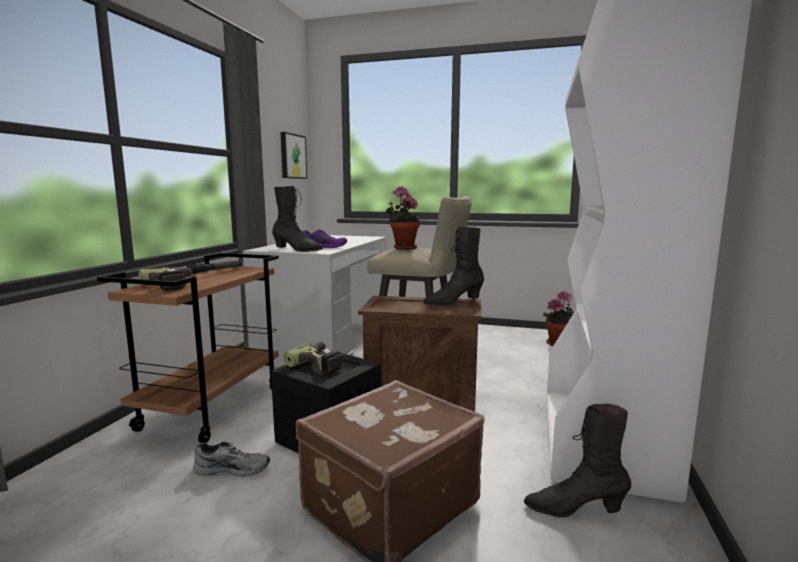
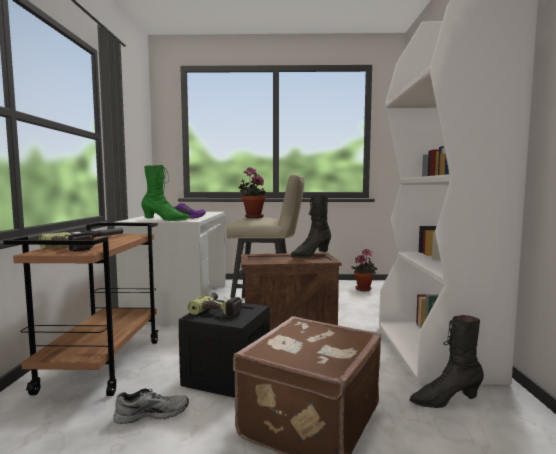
camera: 15 degrees left, 5 degrees down
black boot [272,186,323,252] -> green boot [141,165,190,221]
picture [280,132,307,179] -> none

